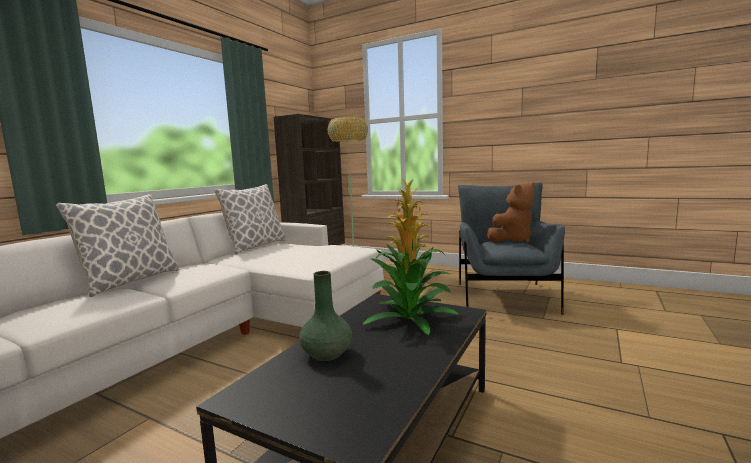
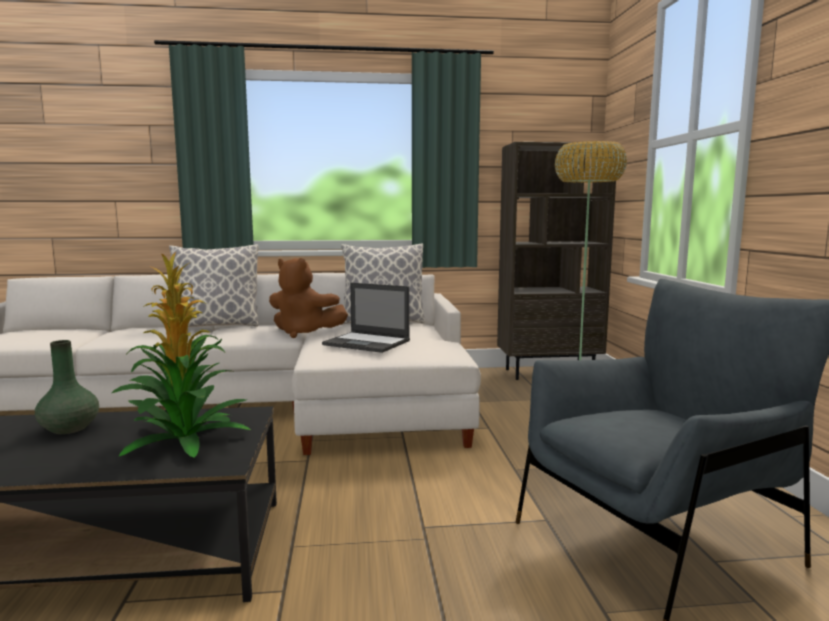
camera: 55 degrees right, 0 degrees up
brown plush toy [487,183,535,243] -> brown plush toy moved to [269,258,348,338]
none -> laptop [322,283,410,353]

